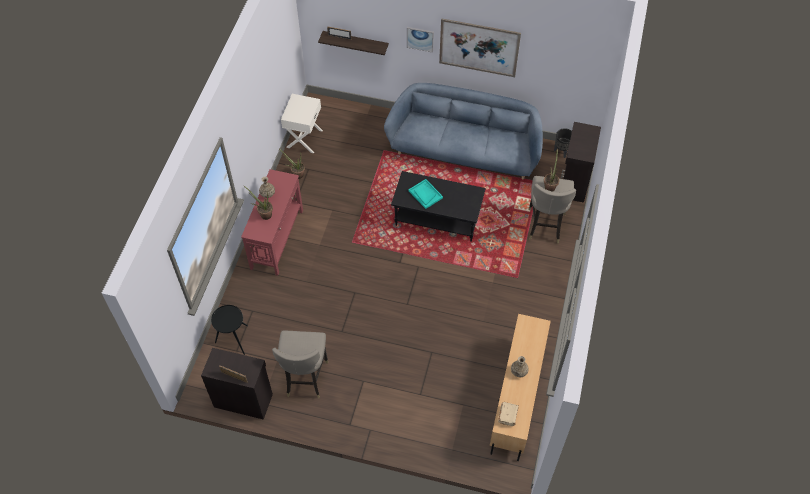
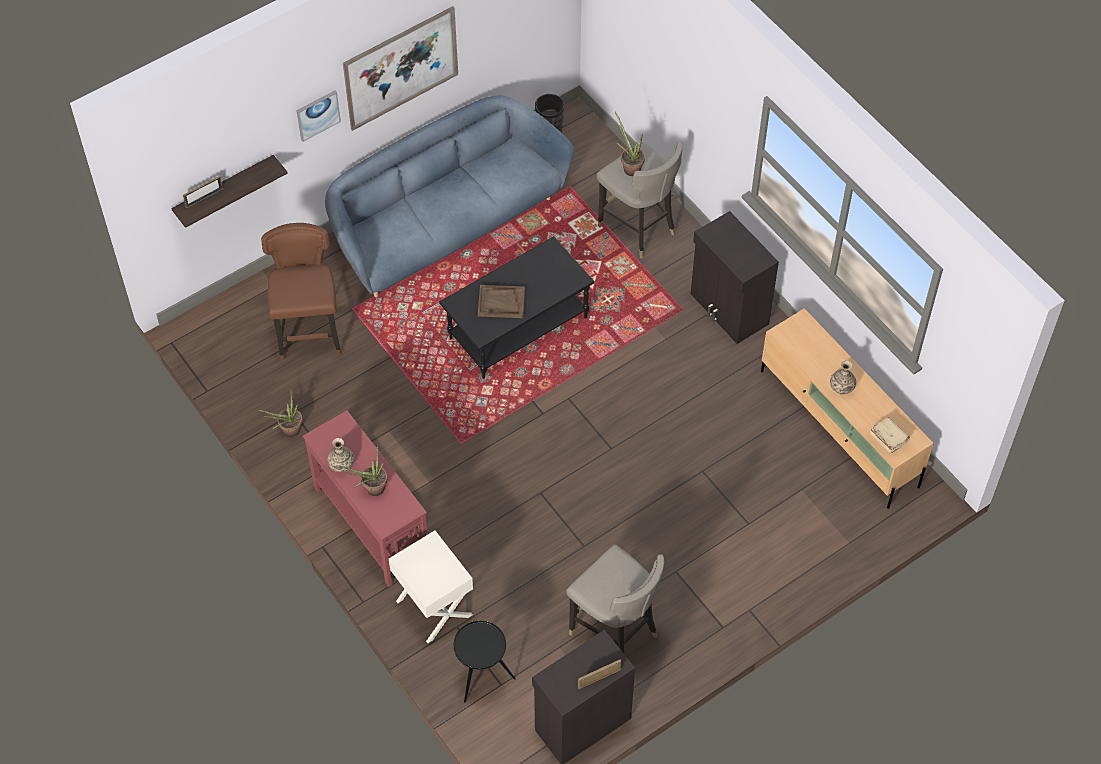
camera: 50 degrees left, 0 degrees up
white nightstand [281,94,323,153] -> white nightstand moved to [389,530,473,643]
turquoise tray [409,179,443,209] -> brown tray [478,285,525,318]
black cabinet [561,122,601,203] -> black cabinet moved to [691,211,779,344]
none -> brown stool [261,223,341,361]

